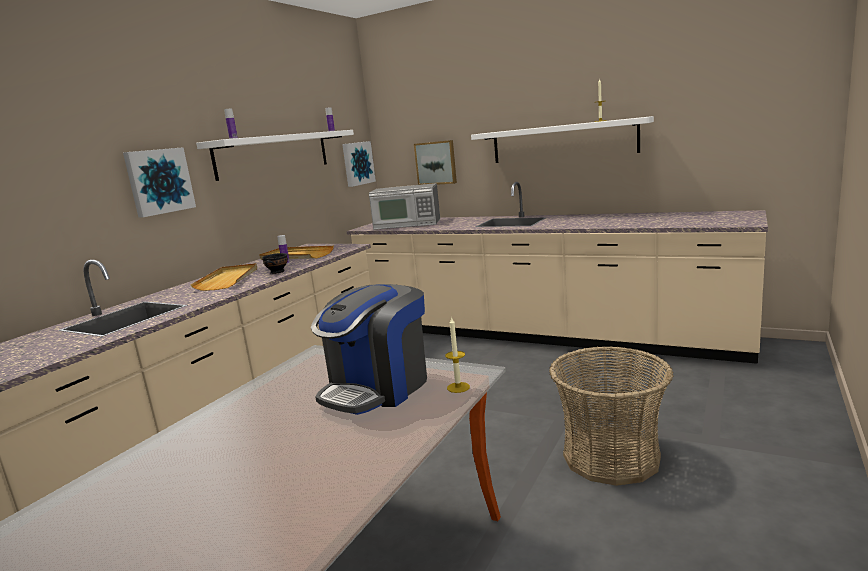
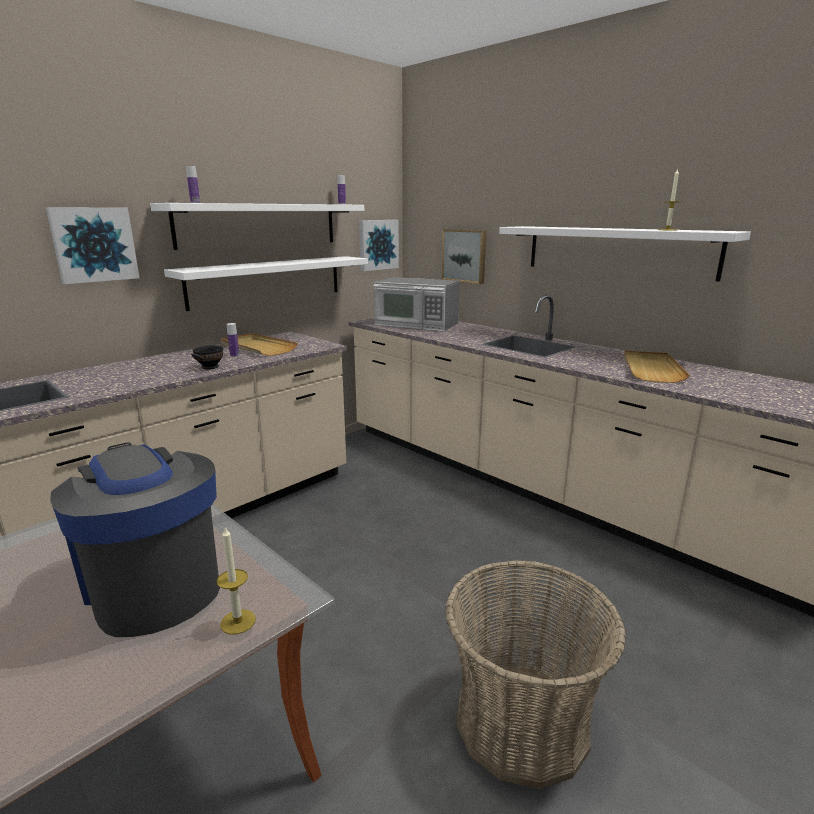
camera: 15 degrees right, 5 degrees up
beige tray [191,263,257,291] -> beige tray moved to [624,350,690,383]
coffee machine [311,284,427,415] -> coffee machine turned 90 degrees clockwise [51,442,220,637]
none -> white shelf [164,256,368,311]

